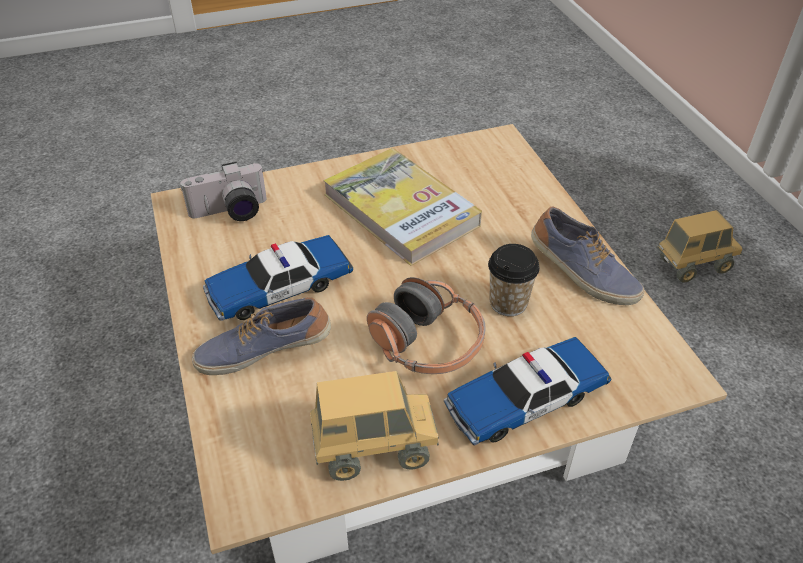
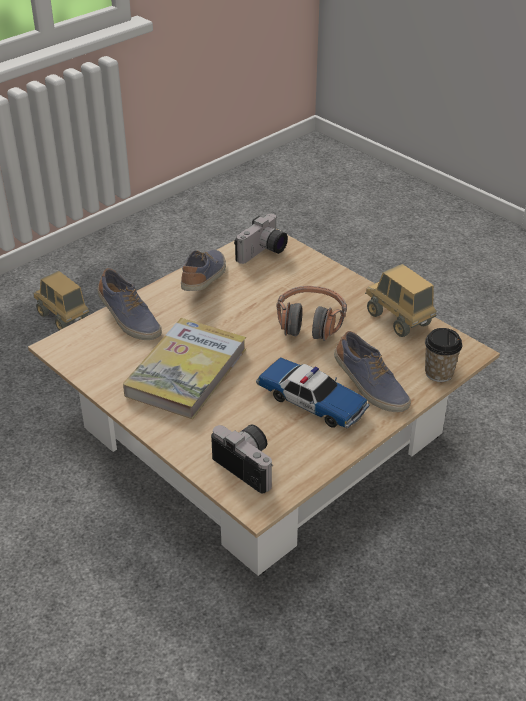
camera: 115 degrees left, 5 degrees down
toy car [444,337,611,446] -> none
cup [488,244,540,316] -> cup moved to [425,328,462,382]
none -> shoe [97,268,162,340]
none -> camera [234,214,288,264]

